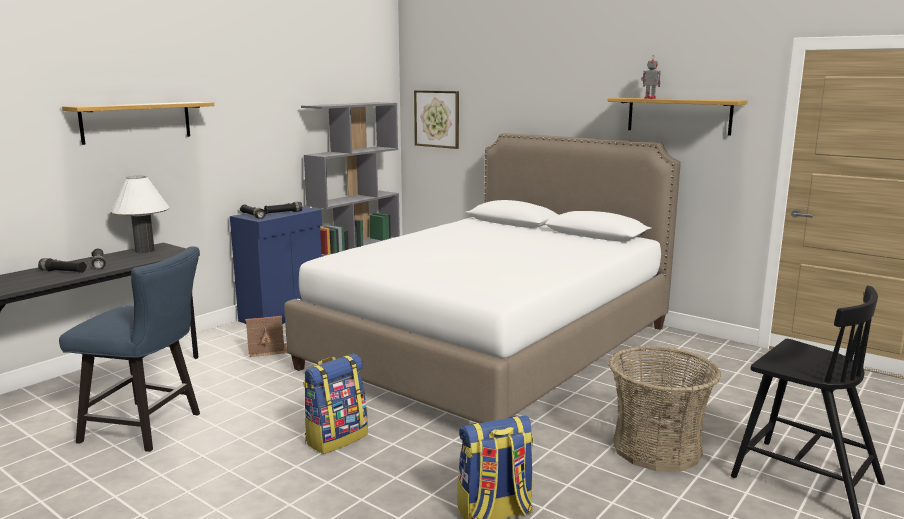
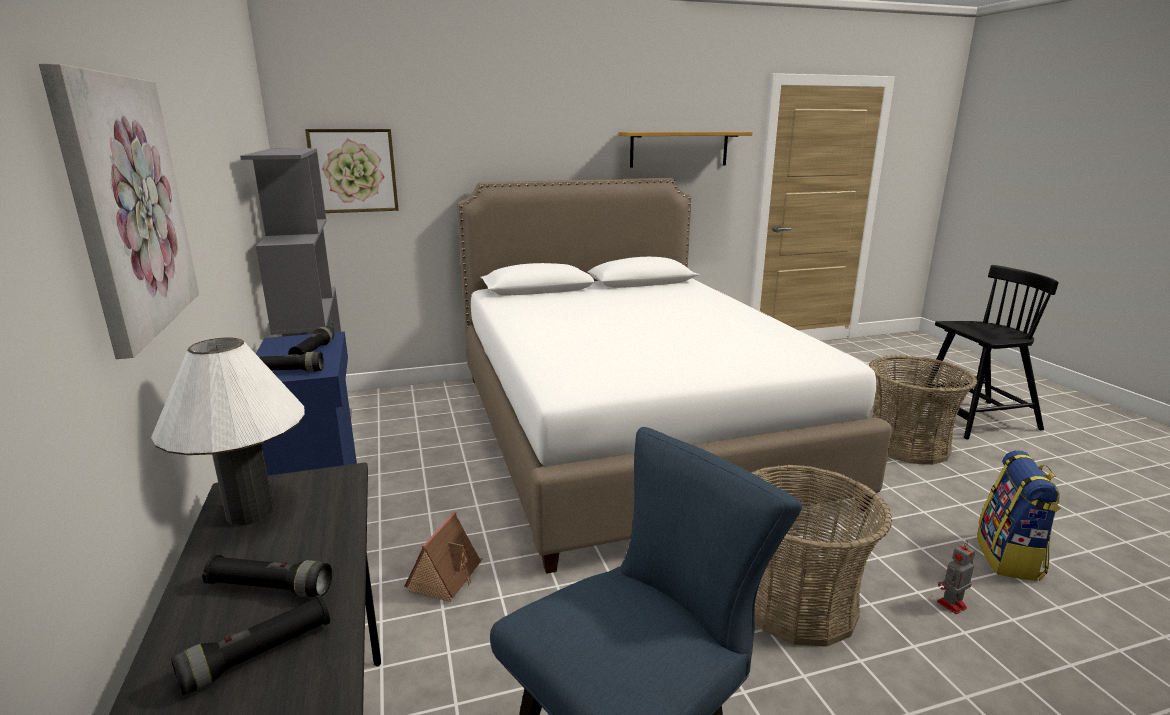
camera: 55 degrees left, 5 degrees up
shelf [62,102,214,145] -> picture [39,63,199,359]
backpack [303,354,368,454] -> basket [751,465,892,647]
toy robot [641,58,661,99] -> toy robot moved to [937,541,975,614]

